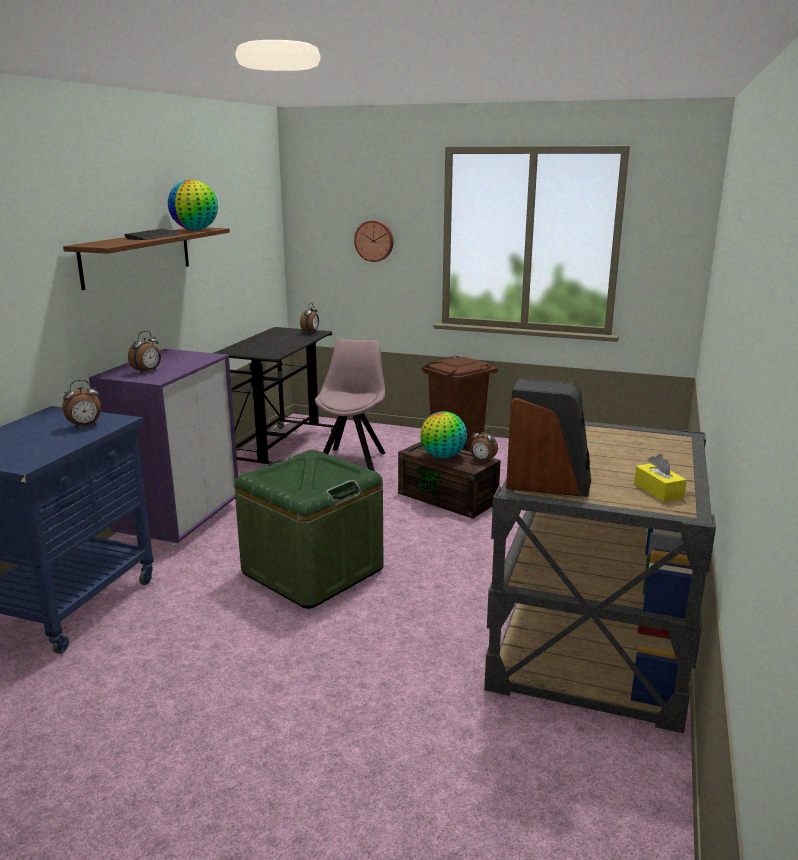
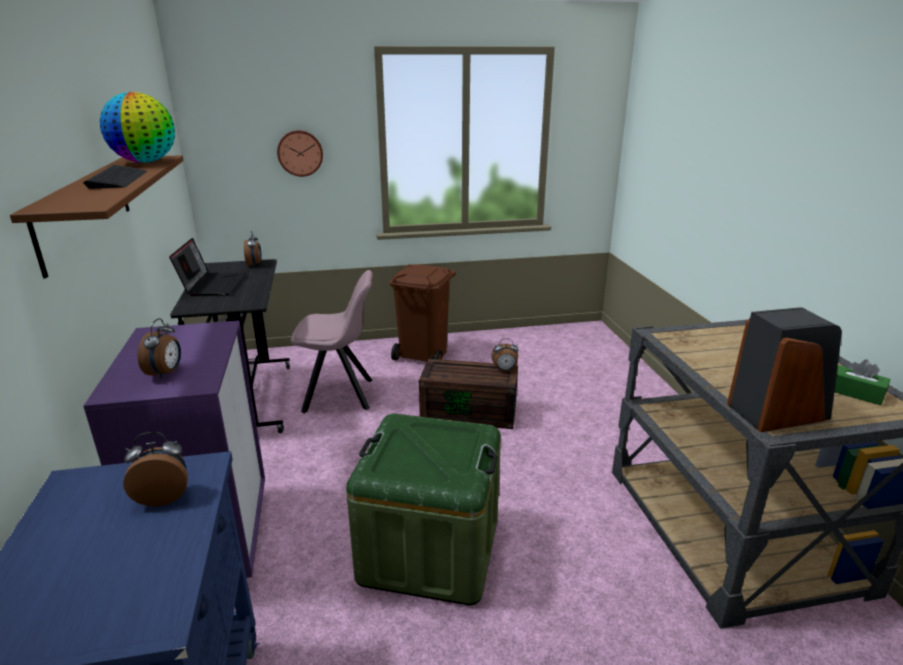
camera: 30 degrees left, 5 degrees up
alarm clock [62,380,101,428] -> alarm clock turned 135 degrees counterclockwise [123,432,188,507]
pink chair [315,339,385,471] -> pink chair turned 105 degrees clockwise [291,270,373,413]
globe [420,411,467,458] -> none
yellow tissue box [634,454,687,502] -> green tissue box [834,359,890,406]
none -> laptop [169,238,247,296]

